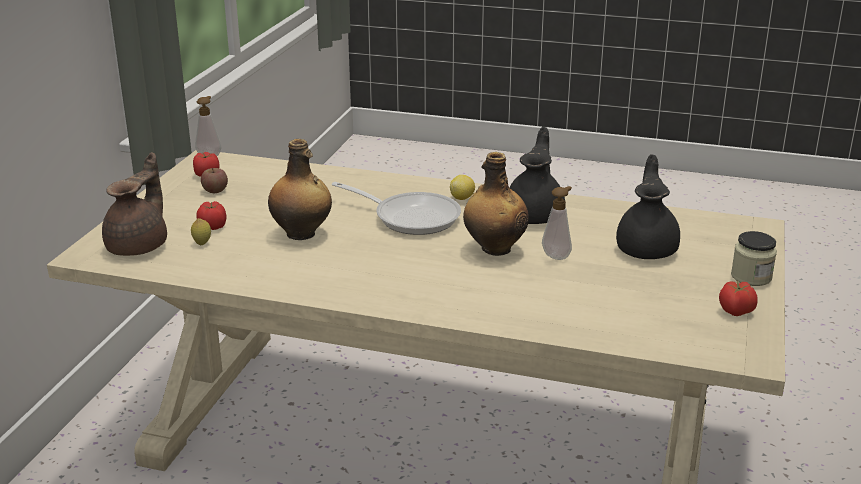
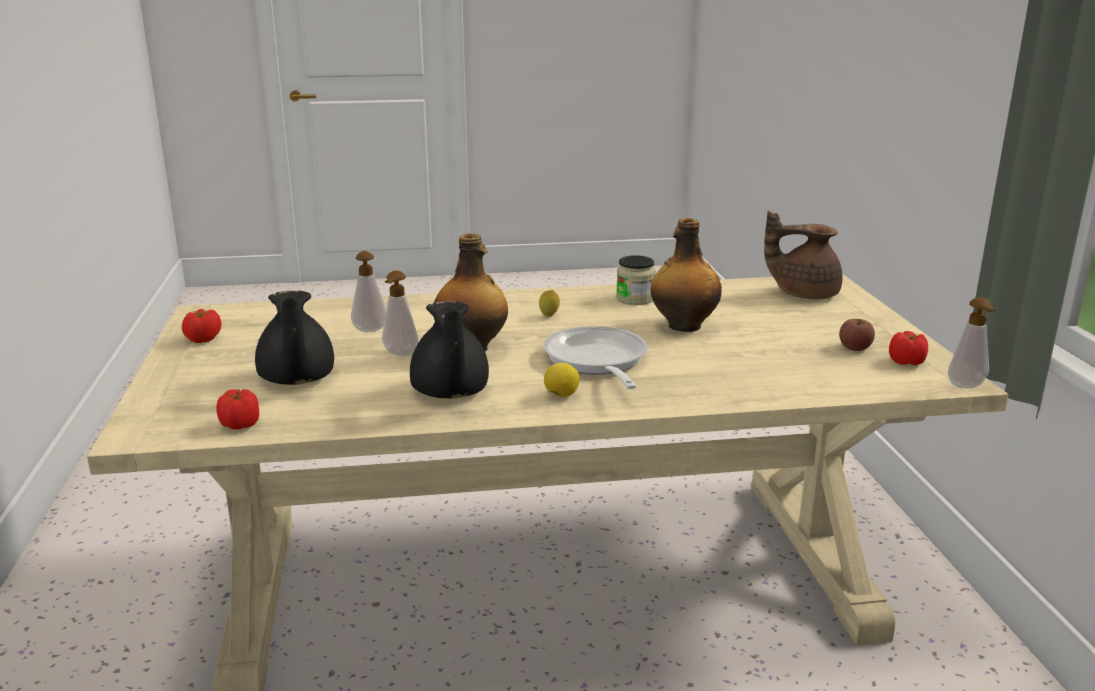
camera: 155 degrees right, 5 degrees down
brown teapot [102,152,167,256] -> brown teapot turned 105 degrees clockwise [764,211,842,299]
lemon [191,218,211,245] -> lemon moved to [539,290,560,316]
tomato [196,201,226,230] -> tomato moved to [216,389,259,430]
frying pan [332,182,461,235] -> frying pan turned 75 degrees clockwise [543,326,648,389]
jar [731,231,777,286] -> jar moved to [616,255,656,305]
none -> soap dispenser [351,251,386,332]

